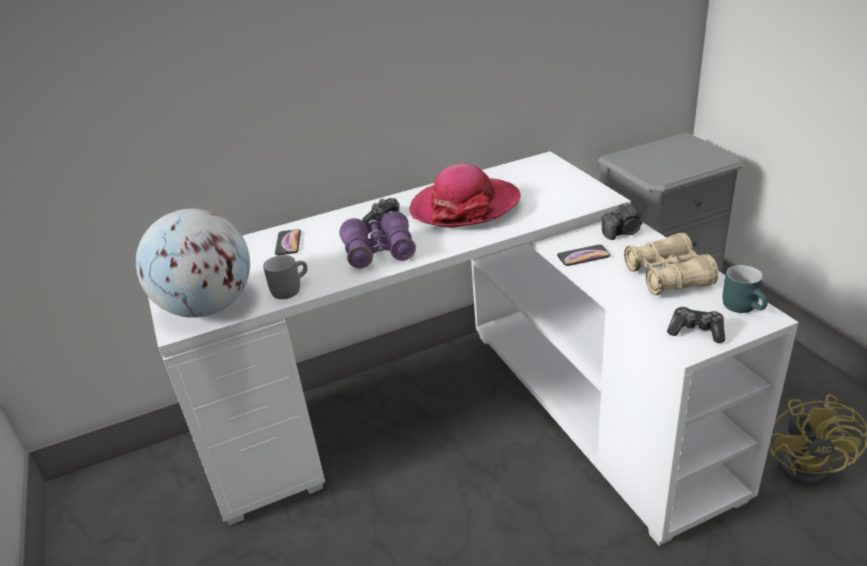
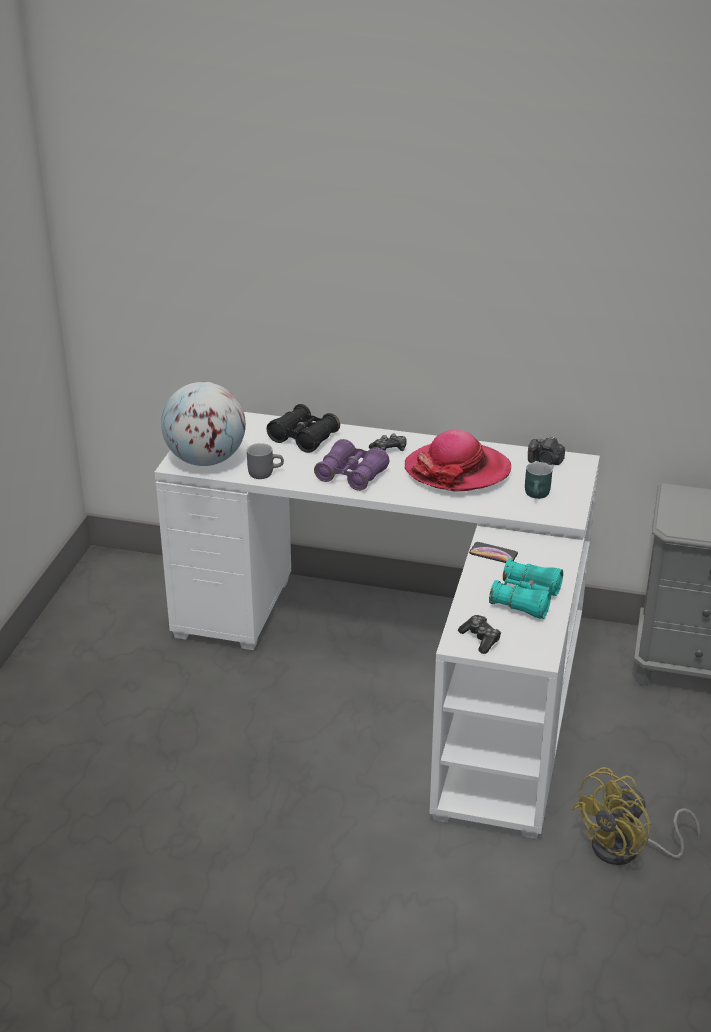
camera: 35 degrees right, 0 degrees up
phone [275,229,301,255] -> black binoculars [266,404,340,453]
camera [602,202,642,240] -> camera moved to [528,436,565,465]
beige binoculars [624,233,719,295] -> turquoise binoculars [489,558,563,619]
turquoise mug [722,265,768,313] -> turquoise mug moved to [525,462,553,499]

